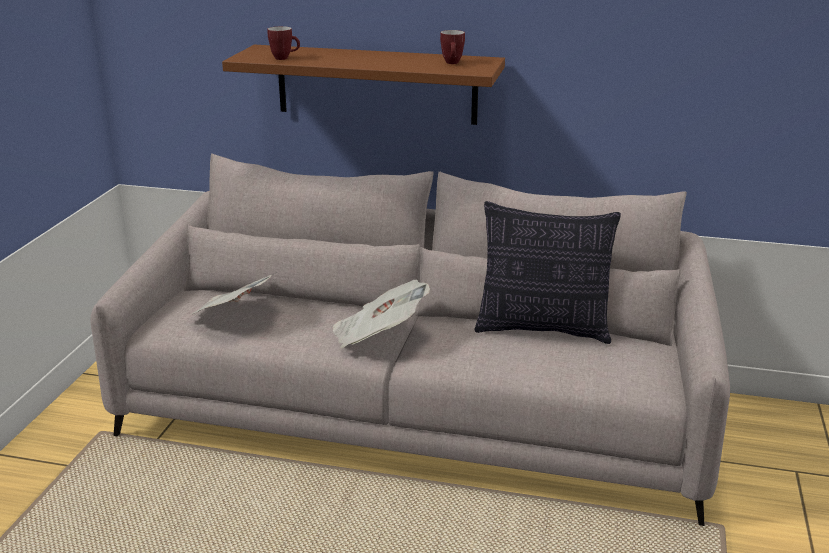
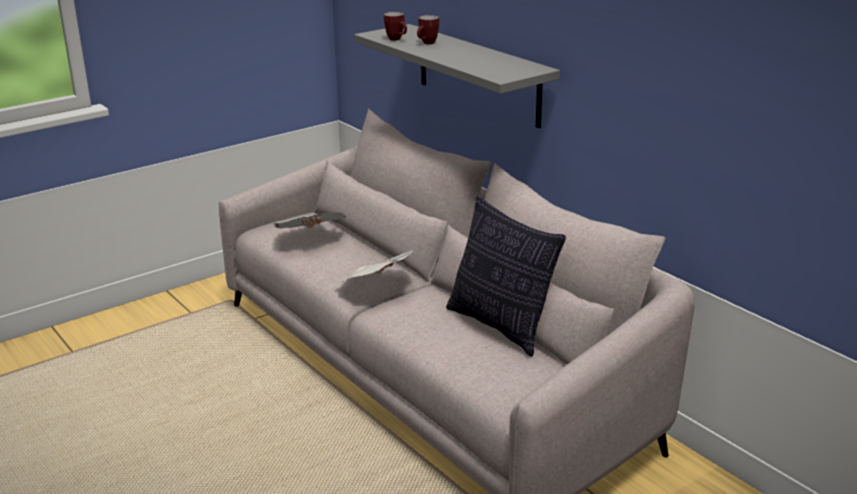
camera: 40 degrees right, 0 degrees up
brown shelf [222,45,505,125] -> grey shelf [354,24,560,128]
mug [440,30,465,64] -> mug moved to [417,15,439,44]

